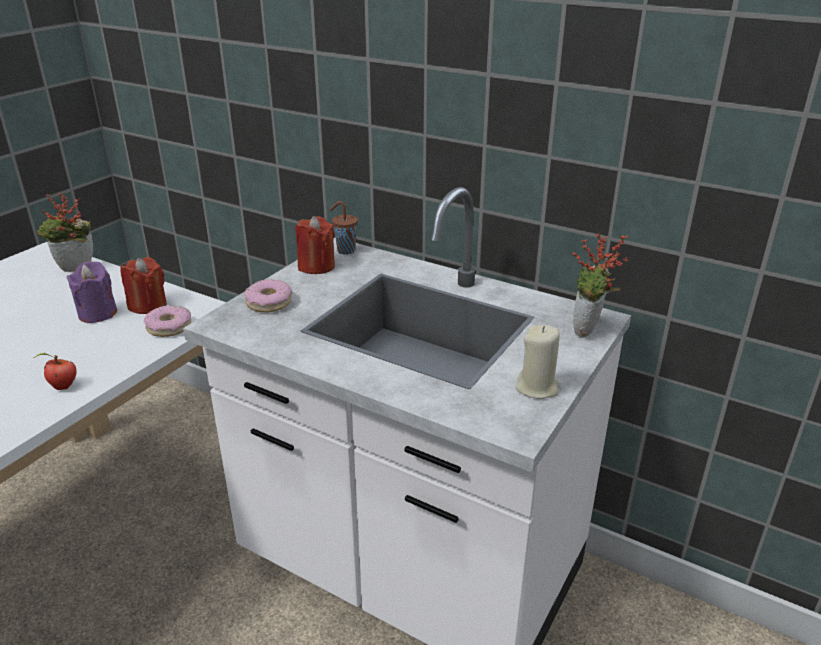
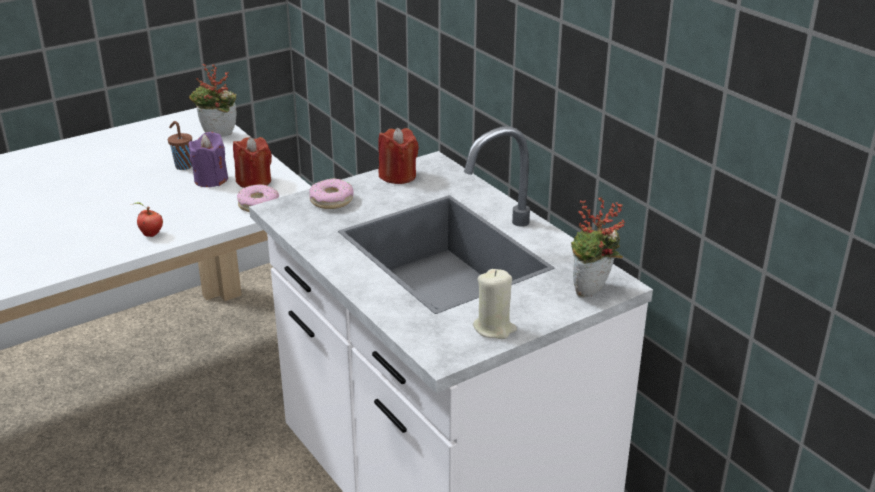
camera: 25 degrees right, 0 degrees up
brown cup [329,201,358,255] -> brown cup moved to [168,121,192,170]

